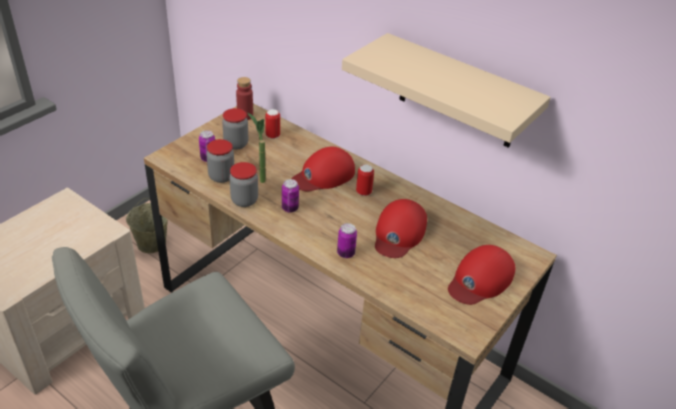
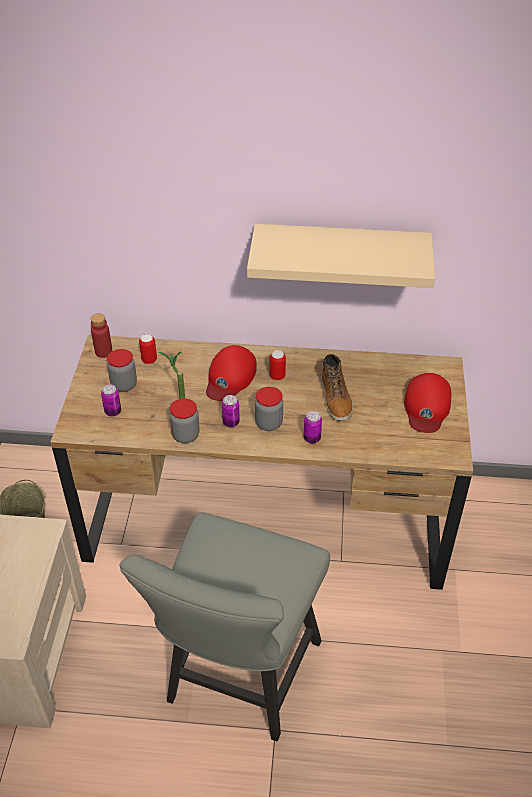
camera: 30 degrees left, 5 degrees up
jar [206,139,234,183] -> jar moved to [255,387,283,431]
red cap [375,199,427,258] -> boot [322,354,353,421]

